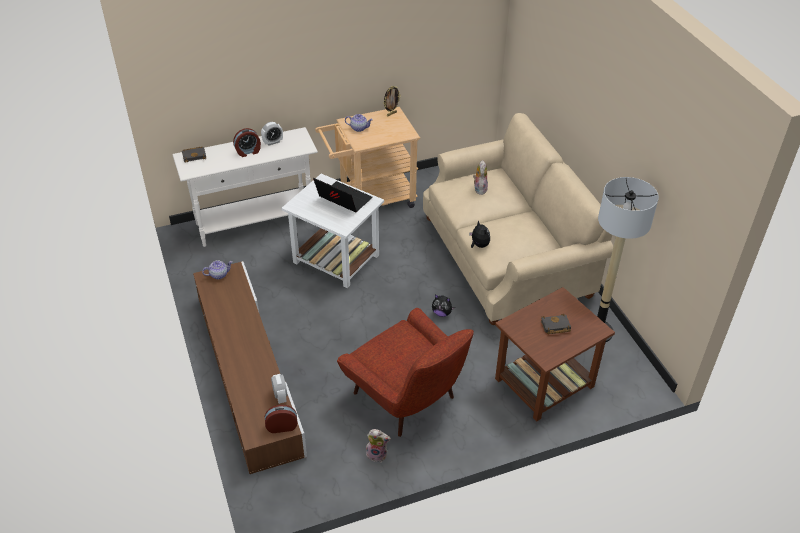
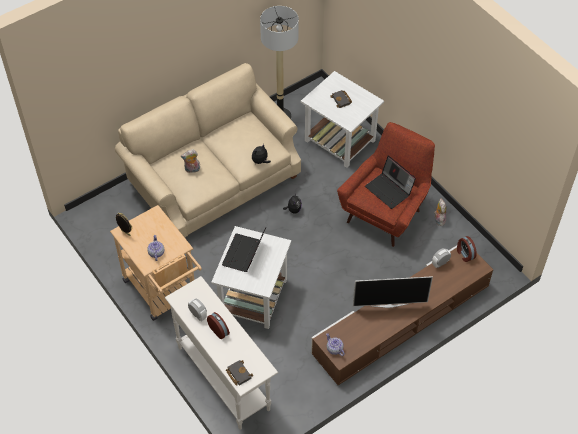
camera: 105 degrees left, 10 degrees up
brown side table [495,287,615,421] -> white side table [301,71,384,168]
none -> television [353,276,433,308]
none -> laptop [365,156,416,209]

